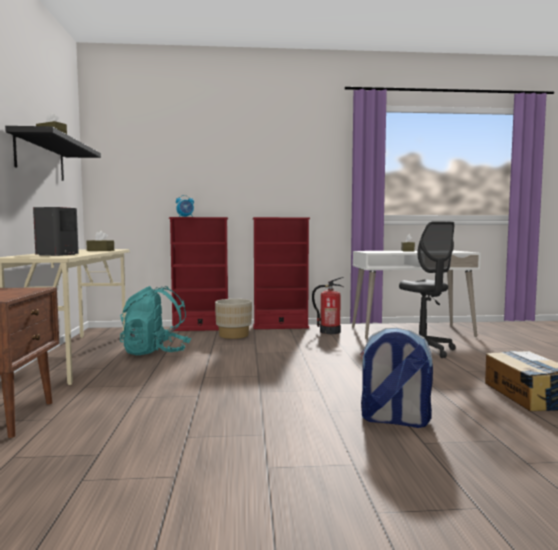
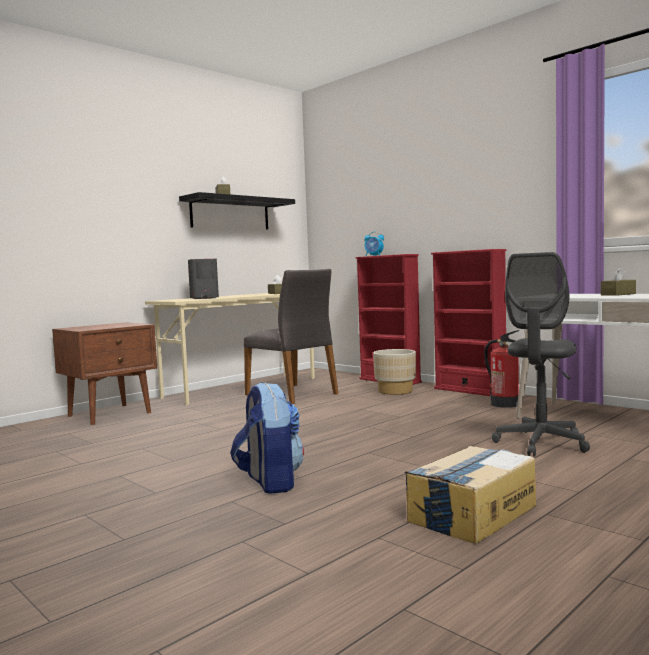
camera: 50 degrees right, 0 degrees up
turquoise backpack [120,286,191,355] -> grey chair [244,269,339,404]

